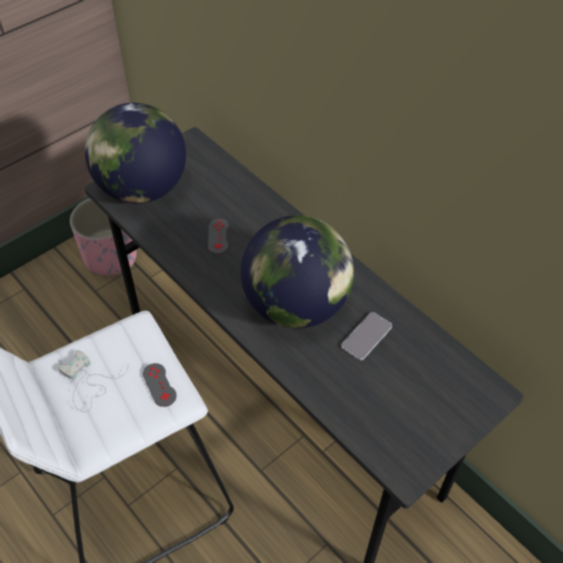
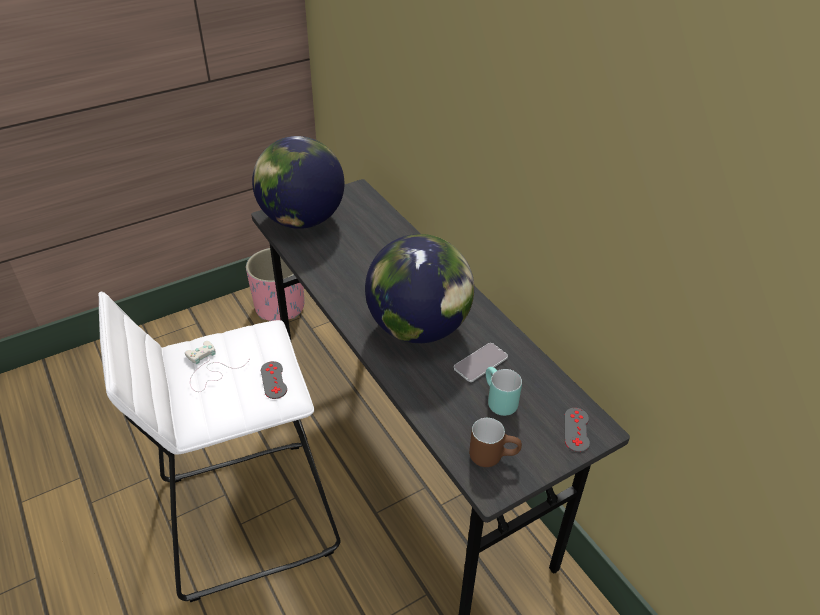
camera: 10 degrees right, 10 degrees down
grey game controller [208,218,229,254] -> grey game controller moved to [565,408,590,452]
none -> brown mug [469,418,522,467]
none -> turquoise mug [486,367,522,416]

